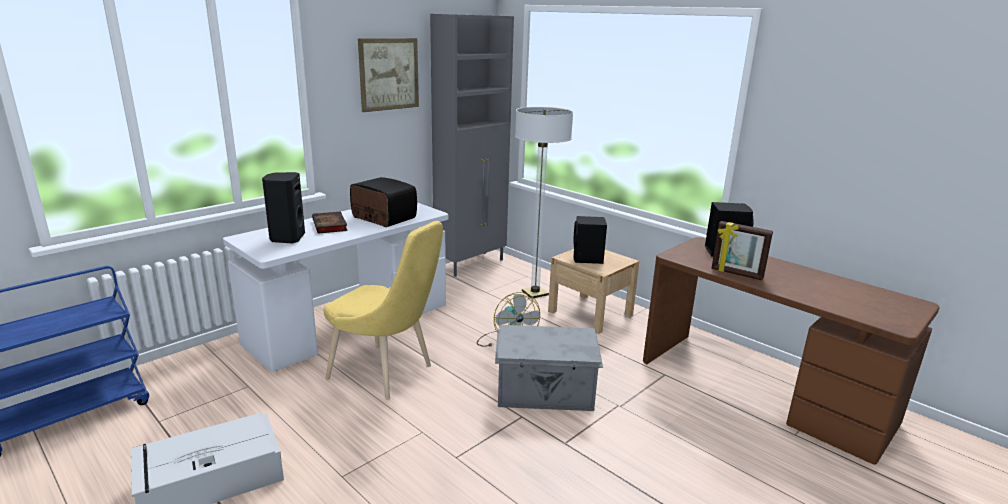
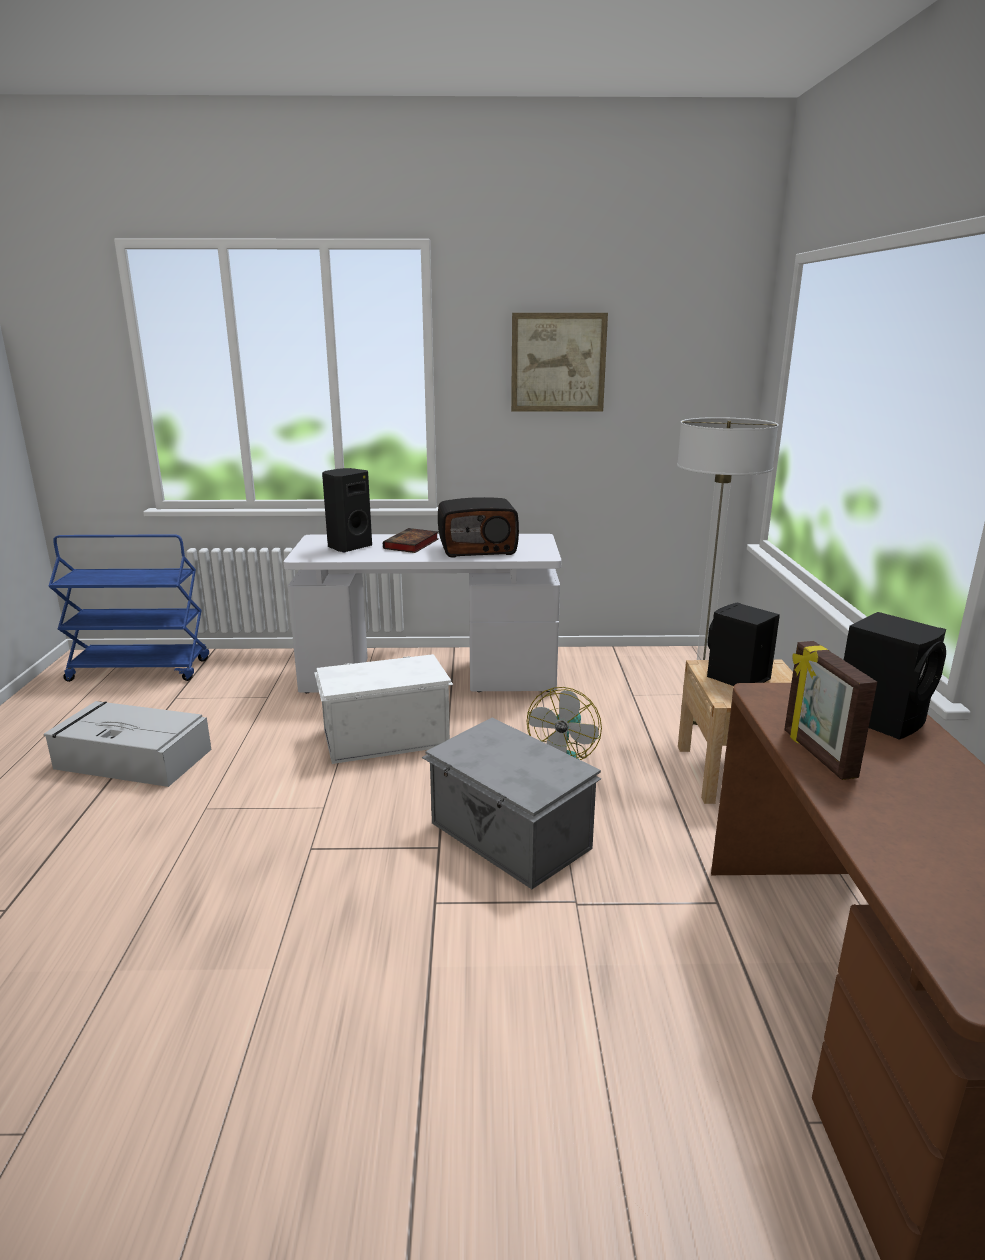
camera: 45 degrees right, 0 degrees up
yellow chair [324,221,443,400] -> white storage box [314,654,453,764]
radio [350,177,417,227] -> radio turned 90 degrees clockwise [438,497,519,558]
grey cabinet [430,14,514,277] -> none

